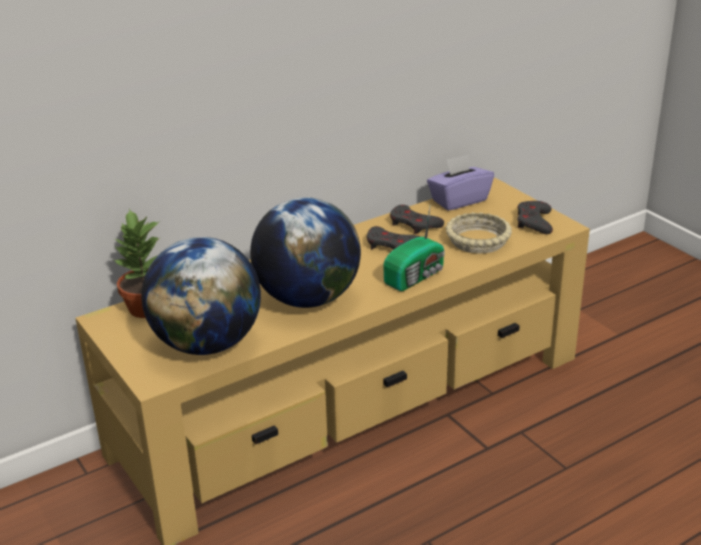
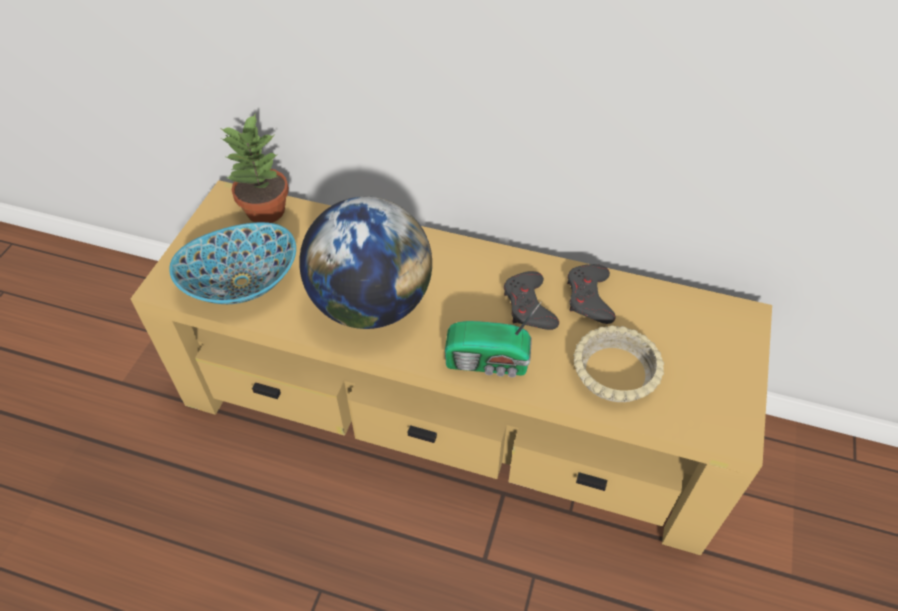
camera: 50 degrees right, 20 degrees up
globe [141,237,261,355] -> bowl [169,222,296,304]
purple tissue box [427,154,494,211] -> none
grey game controller [517,201,553,234] -> none

